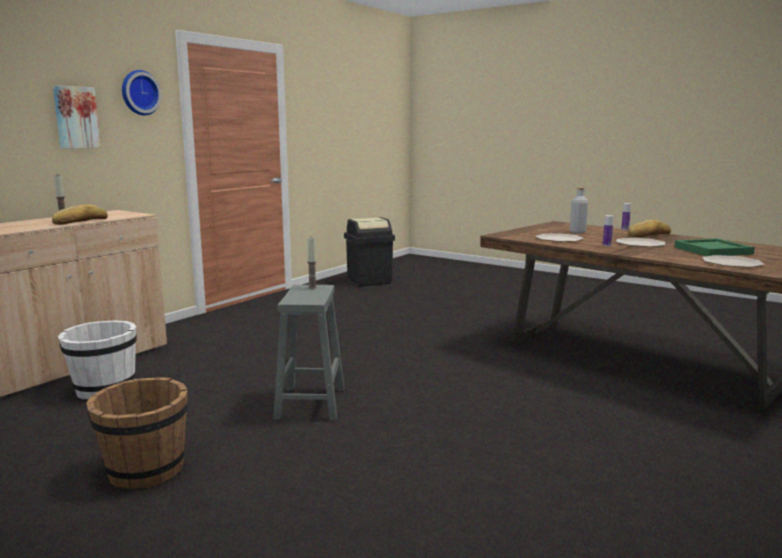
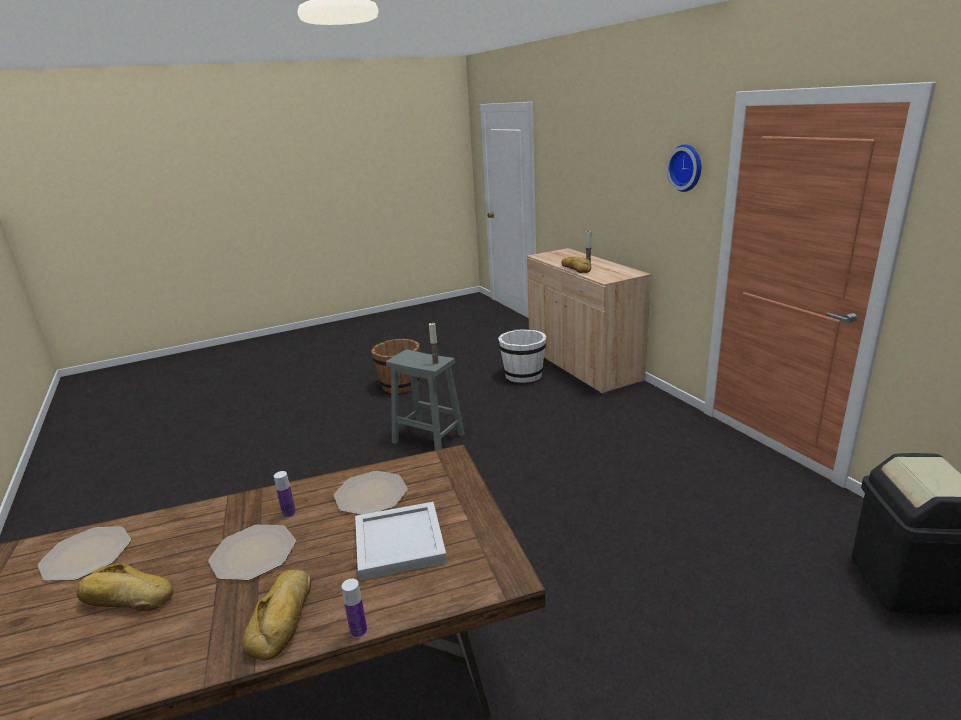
camera: 120 degrees right, 10 degrees up
picture [53,85,101,149] -> none
grey bottle [570,187,588,233] -> white tray [355,502,447,581]
green tray [675,238,755,256] -> bread [77,563,173,611]

